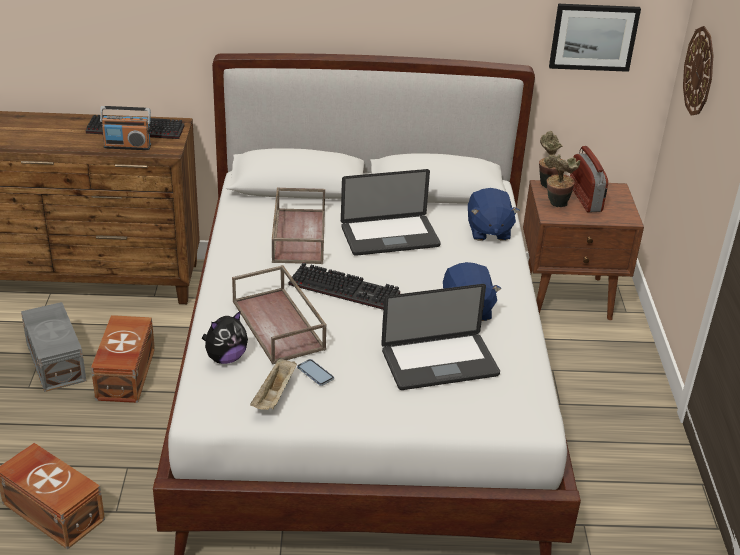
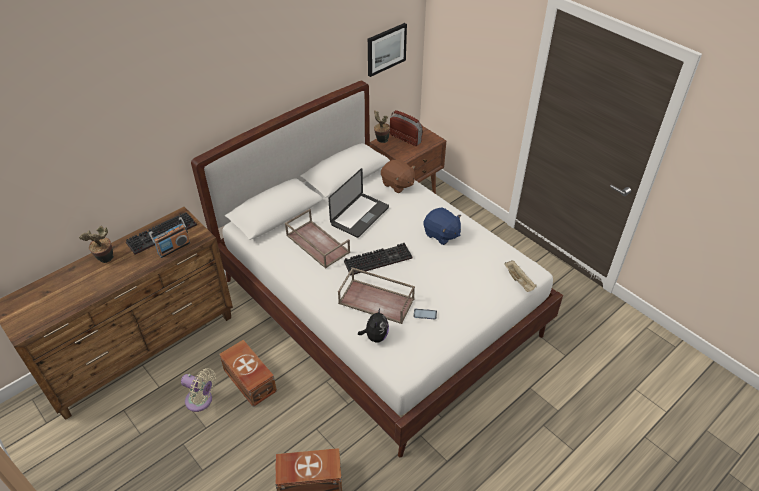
camera: 40 degrees left, 10 degrees up
grey storage box [21,302,86,392] -> beige fan [181,368,216,412]
beige tray [250,357,297,410] -> beige tray moved to [504,260,536,292]
laptop [381,284,500,390] -> none
blue plush toy [468,188,520,241] -> brown plush toy [381,159,416,193]
potted plant [544,154,580,207] -> potted plant moved to [79,226,114,263]
wall clock [683,26,714,115] -> none

